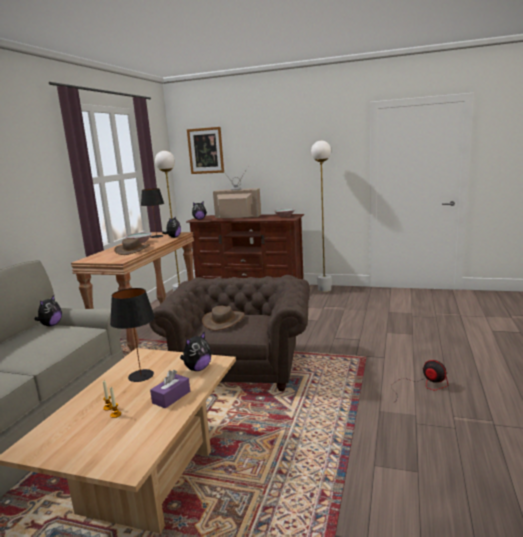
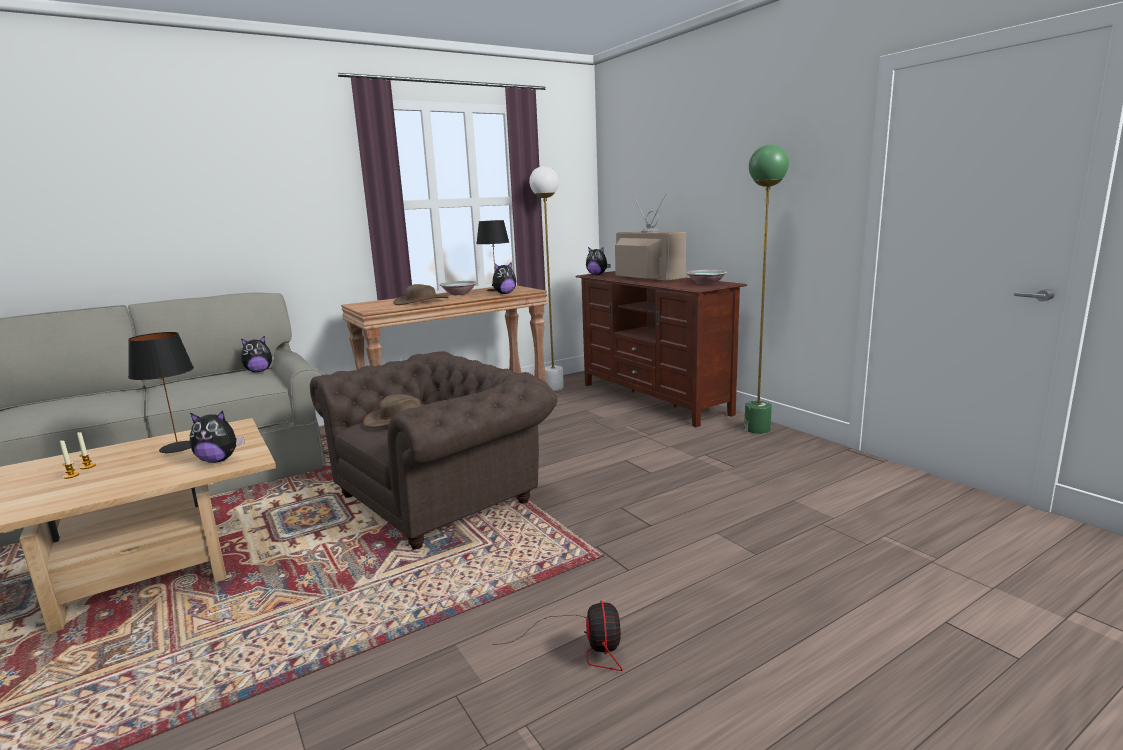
camera: 40 degrees right, 0 degrees up
purple tissue box [150,370,190,409] -> none
picture [187,127,224,174] -> none
white floor lamp [311,141,331,292] -> green floor lamp [744,144,789,434]

